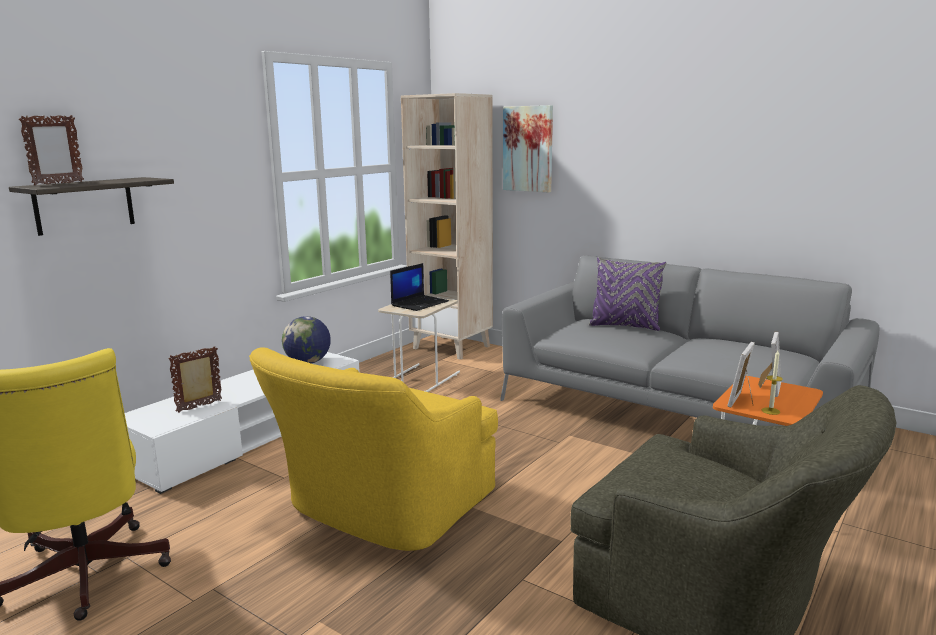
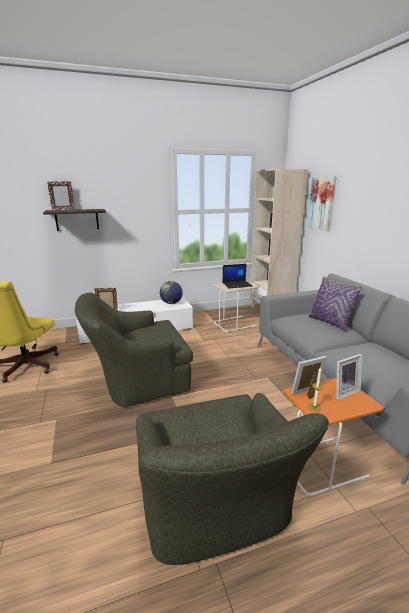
camera: 35 degrees right, 5 degrees up
yellow armchair [249,347,498,551] -> green armchair [75,292,193,407]

